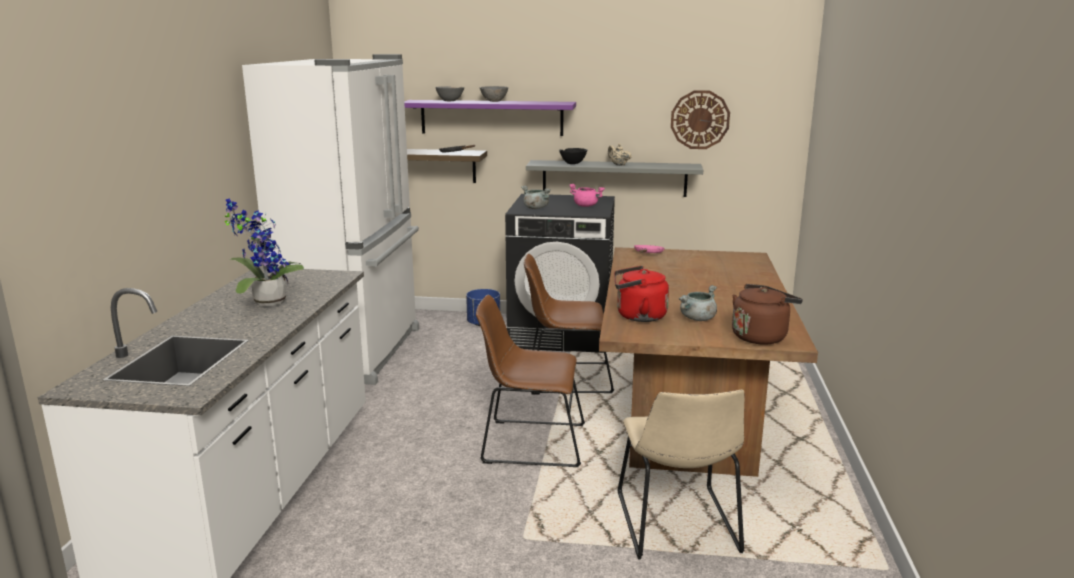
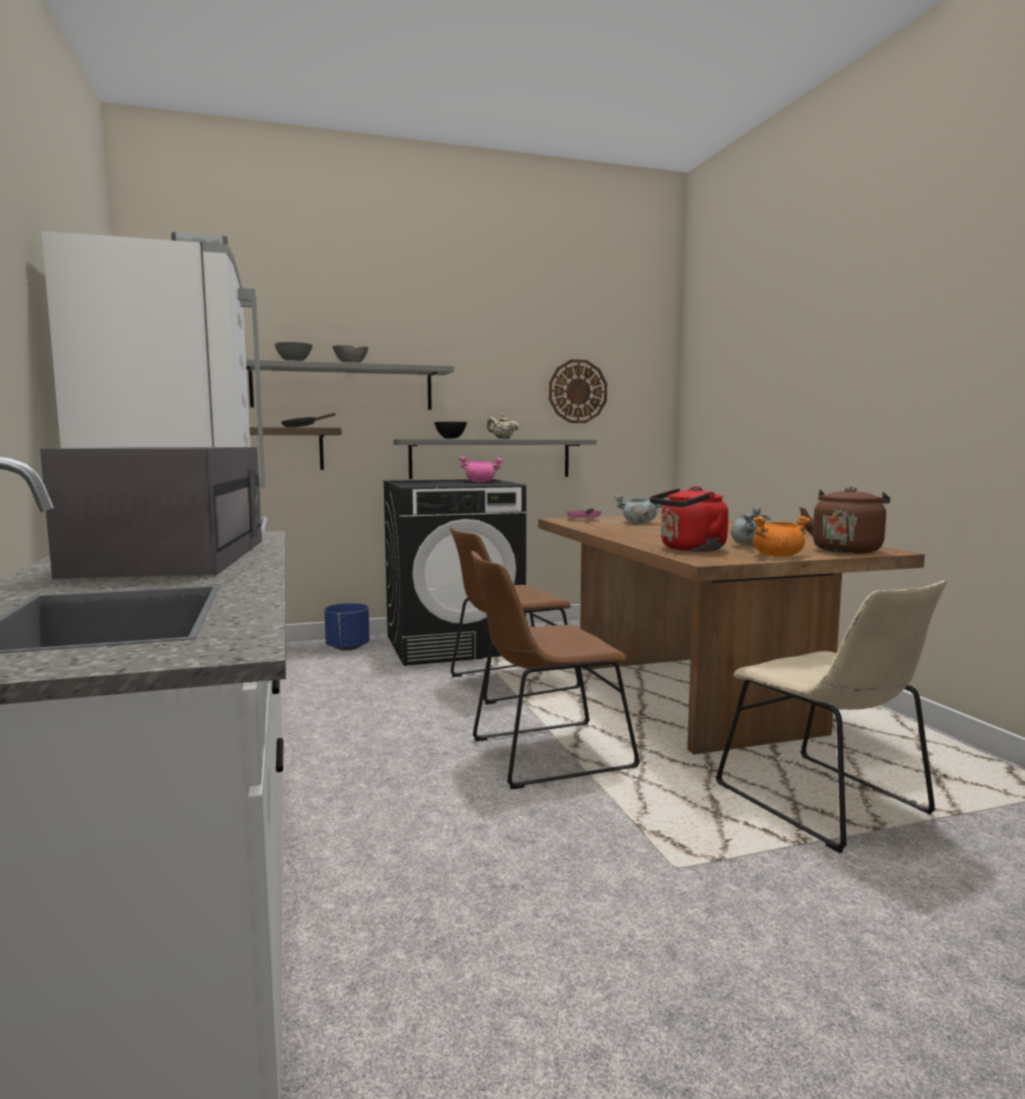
camera: 25 degrees left, 10 degrees down
potted plant [225,199,304,306] -> grey microwave [40,447,262,579]
purple shelf [404,100,576,136] -> grey shelf [246,359,454,410]
grey cooking pot [521,186,551,209] -> grey cooking pot moved to [614,494,663,523]
none -> orange cooking pot [753,516,810,557]

